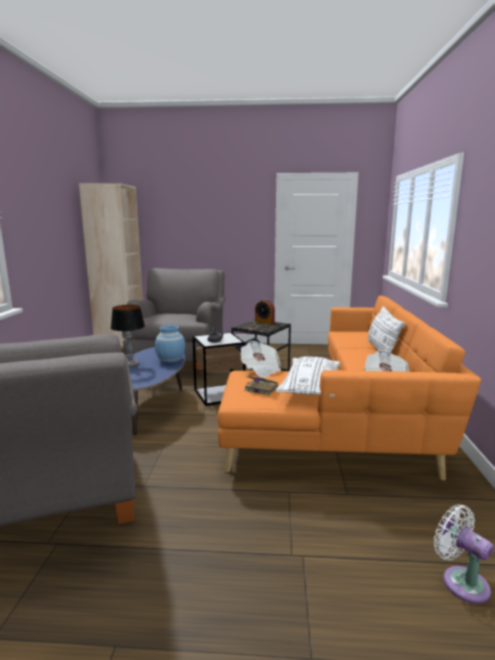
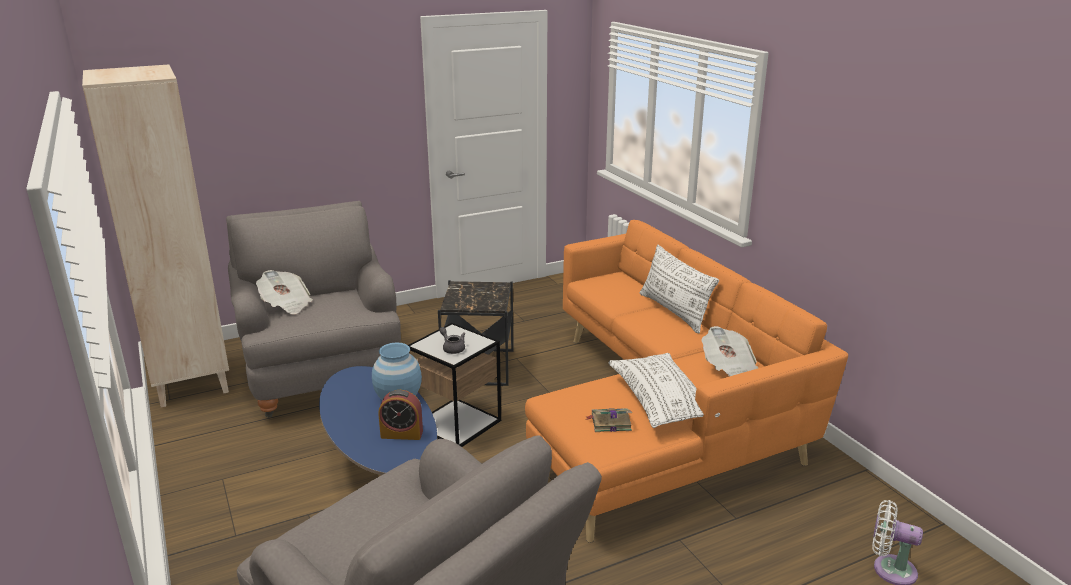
camera: 30 degrees left, 10 degrees up
table lamp [111,305,145,367] -> none
newspaper [241,341,281,378] -> newspaper moved to [256,270,313,314]
alarm clock [255,299,275,325] -> alarm clock moved to [378,390,423,440]

